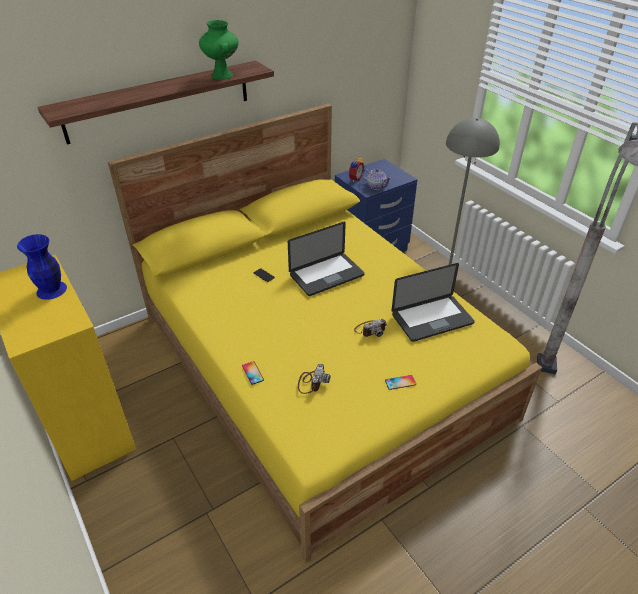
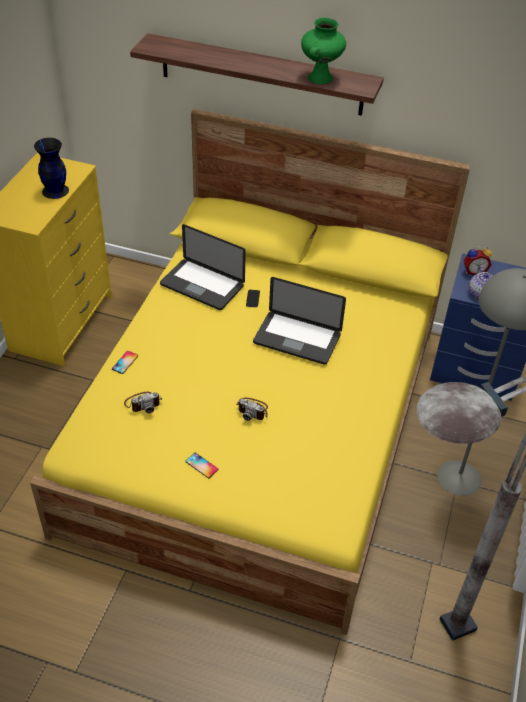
camera: 50 degrees right, 5 degrees up
blue vase [17,234,67,300] -> black vase [34,138,69,199]
laptop [392,263,475,342] -> laptop moved to [160,224,246,310]

